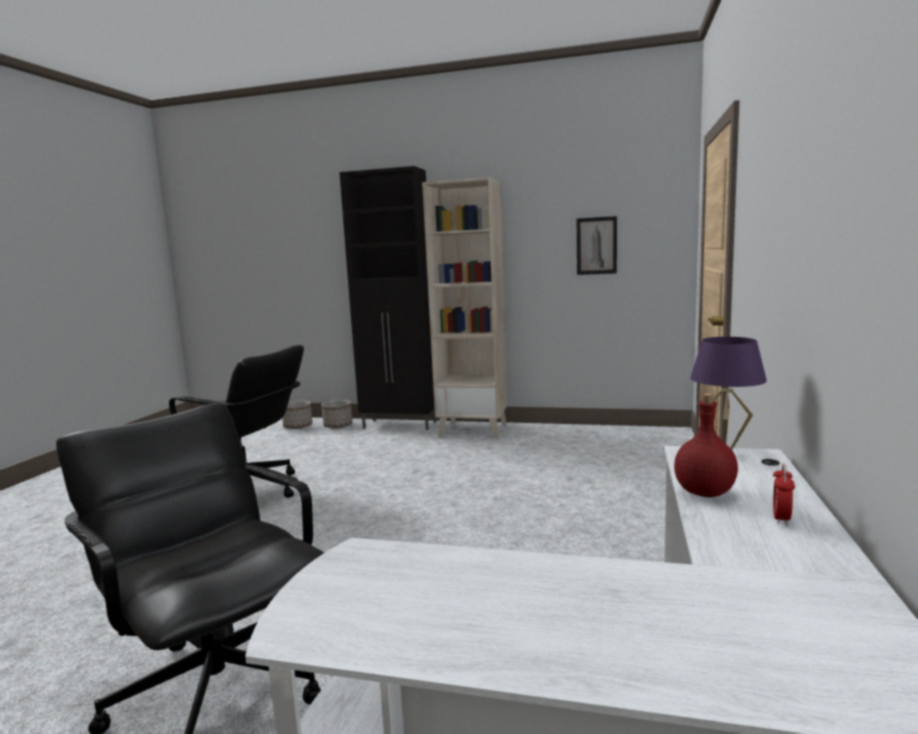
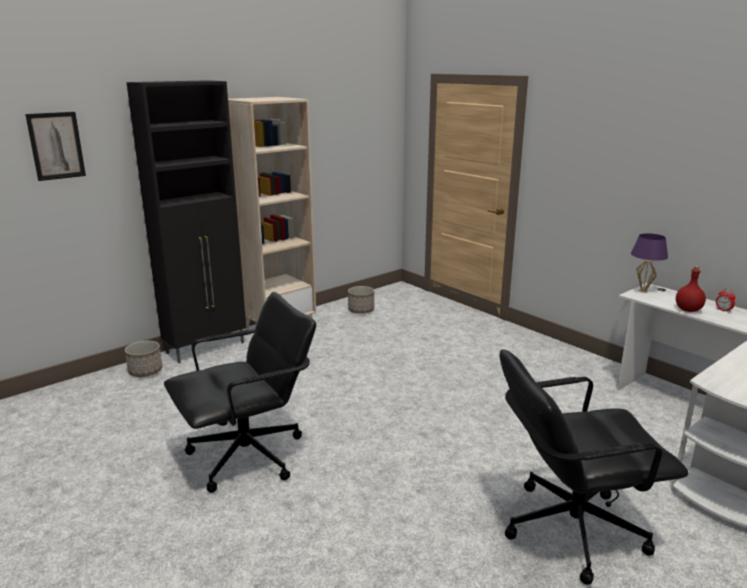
camera: 55 degrees left, 10 degrees up
planter [282,401,312,429] -> planter moved to [348,286,374,314]
picture [577,216,617,275] -> picture moved to [25,112,86,181]

